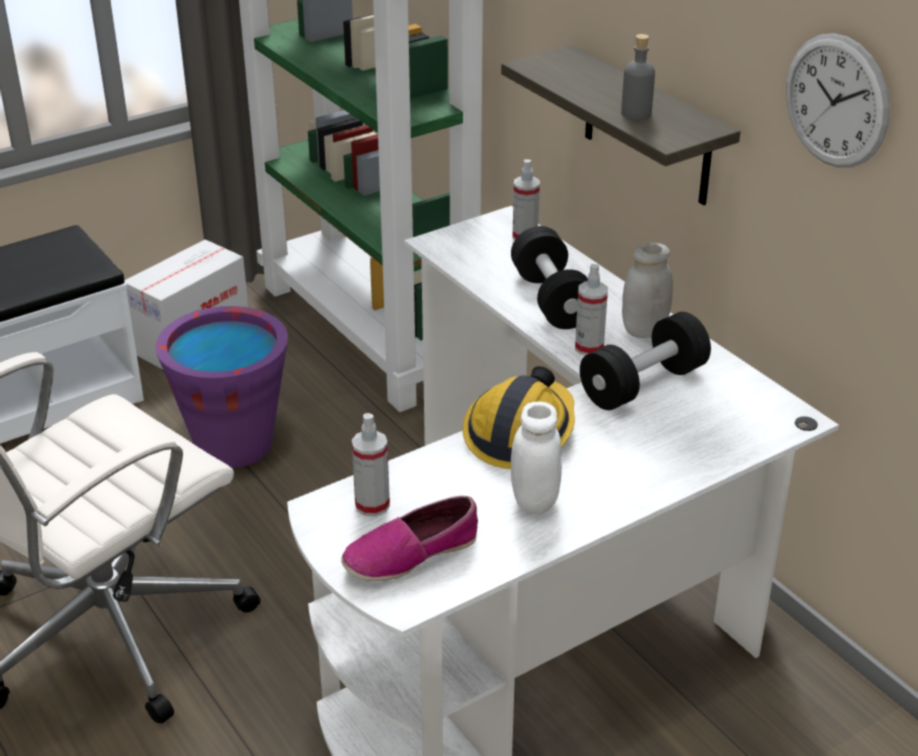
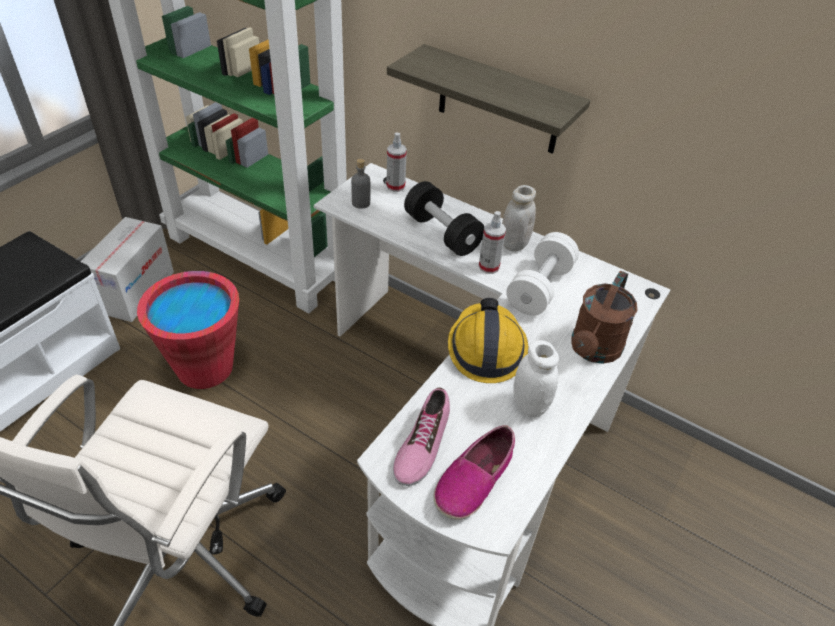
camera: 25 degrees left, 10 degrees up
purple bucket [155,306,288,468] -> red bucket [137,271,239,389]
spray bottle [352,413,390,516] -> shoe [393,387,450,486]
black dumbbell [580,312,711,410] -> white dumbbell [506,232,579,316]
grey bottle [621,34,655,120] -> grey bottle moved to [351,159,370,209]
wall clock [786,33,890,168] -> none
none -> brown watering can [572,271,637,364]

